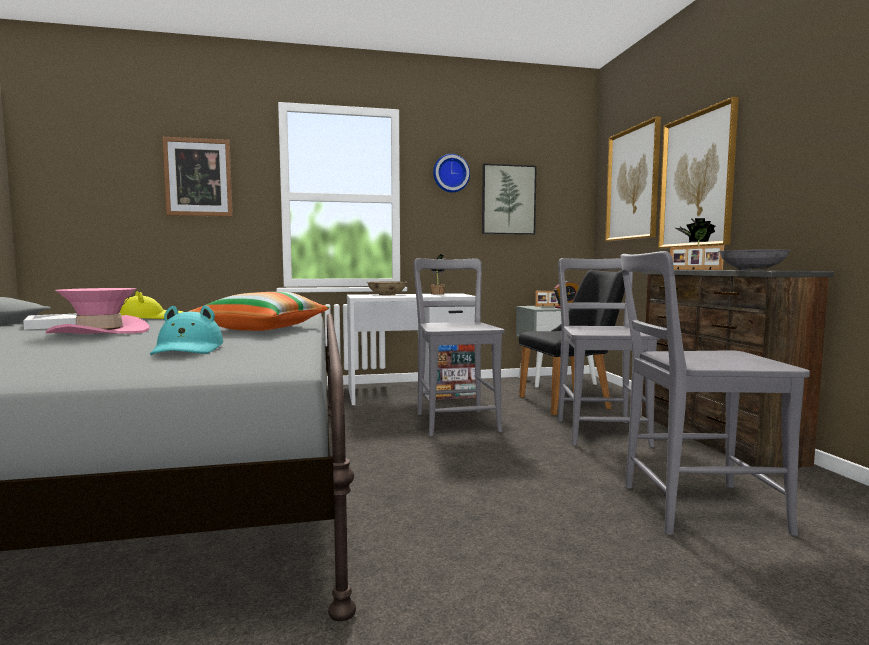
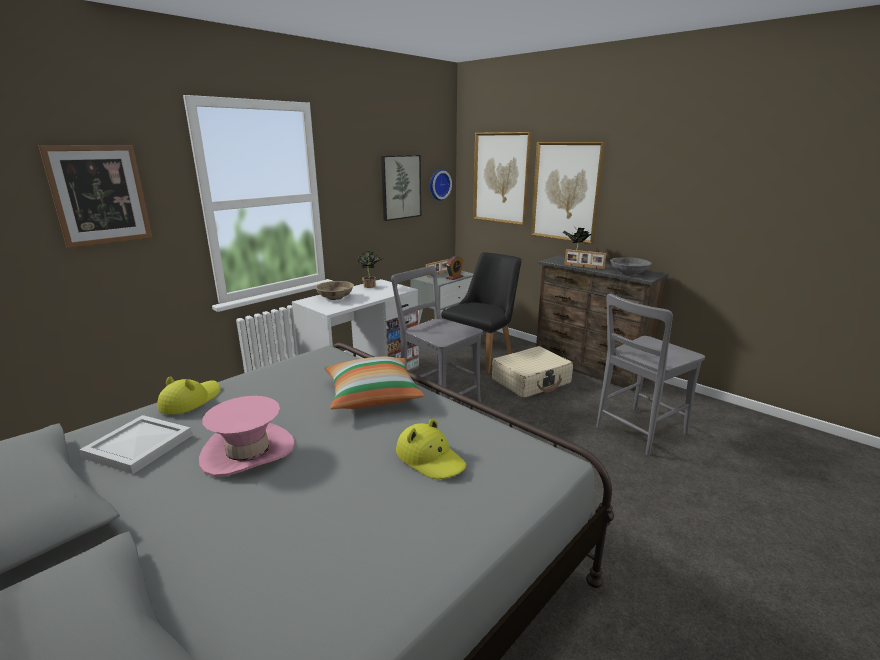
camera: 35 degrees left, 15 degrees up
turquoise hat [150,305,223,355] -> yellow hat [396,418,466,479]
wall clock [433,154,470,192] -> wall clock moved to [430,169,452,201]
grey chair [558,258,660,447] -> beige suitcase [492,346,573,398]

